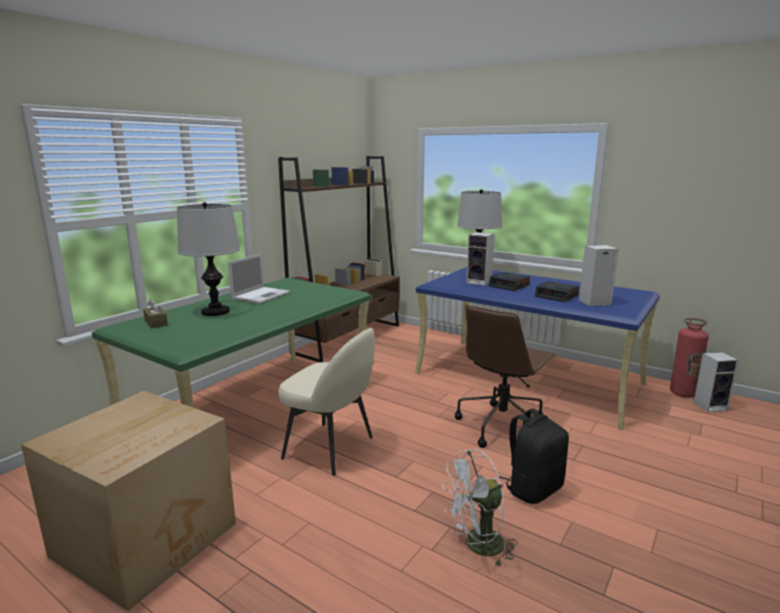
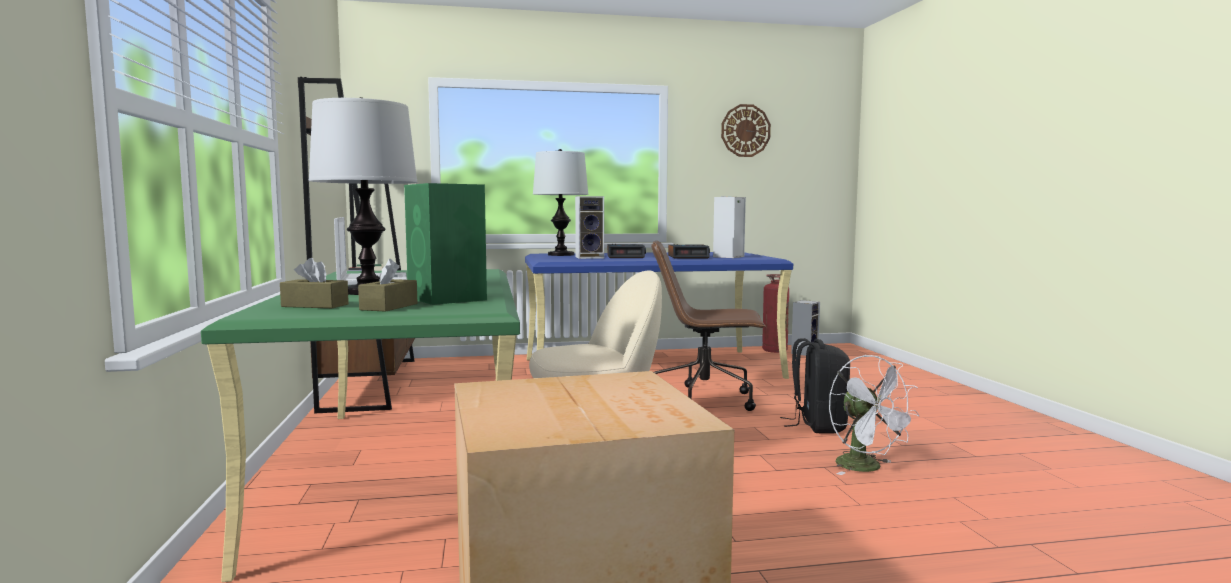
camera: 45 degrees left, 10 degrees down
white fan [442,449,517,567] -> white fan turned 45 degrees counterclockwise [829,355,920,475]
brown office chair [455,305,557,448] -> brown office chair turned 105 degrees clockwise [651,241,766,411]
none -> brown tissue box [358,258,418,312]
none -> green speaker [404,183,487,305]
none -> wall clock [721,104,771,157]

